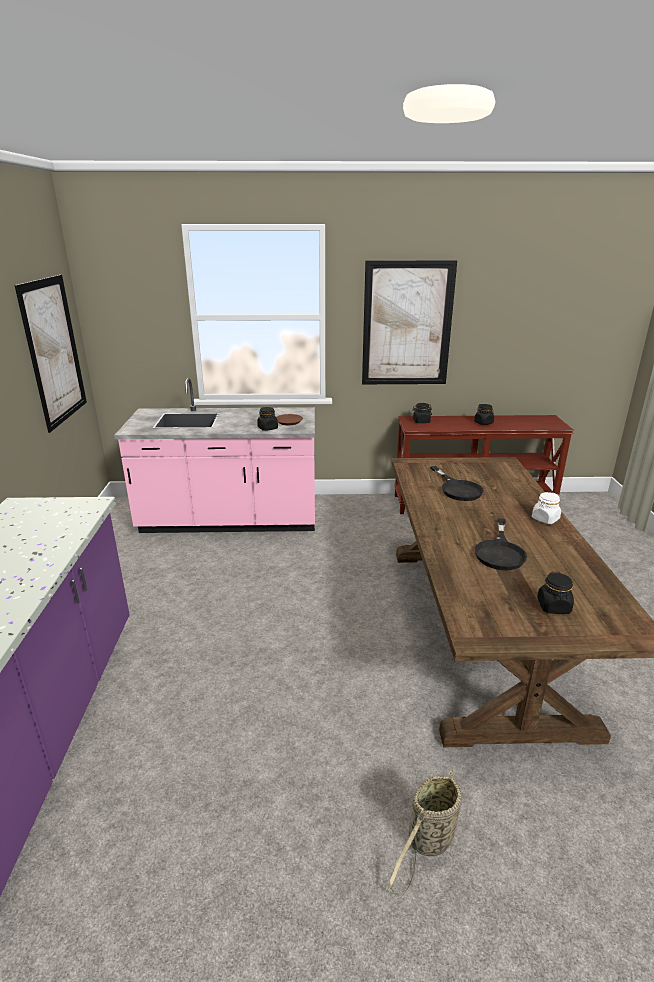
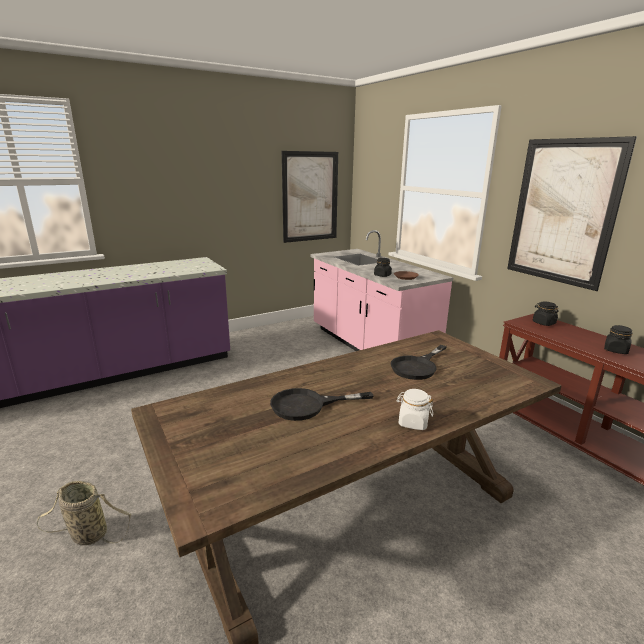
camera: 60 degrees right, 5 degrees down
black jar [537,572,574,614] -> none

